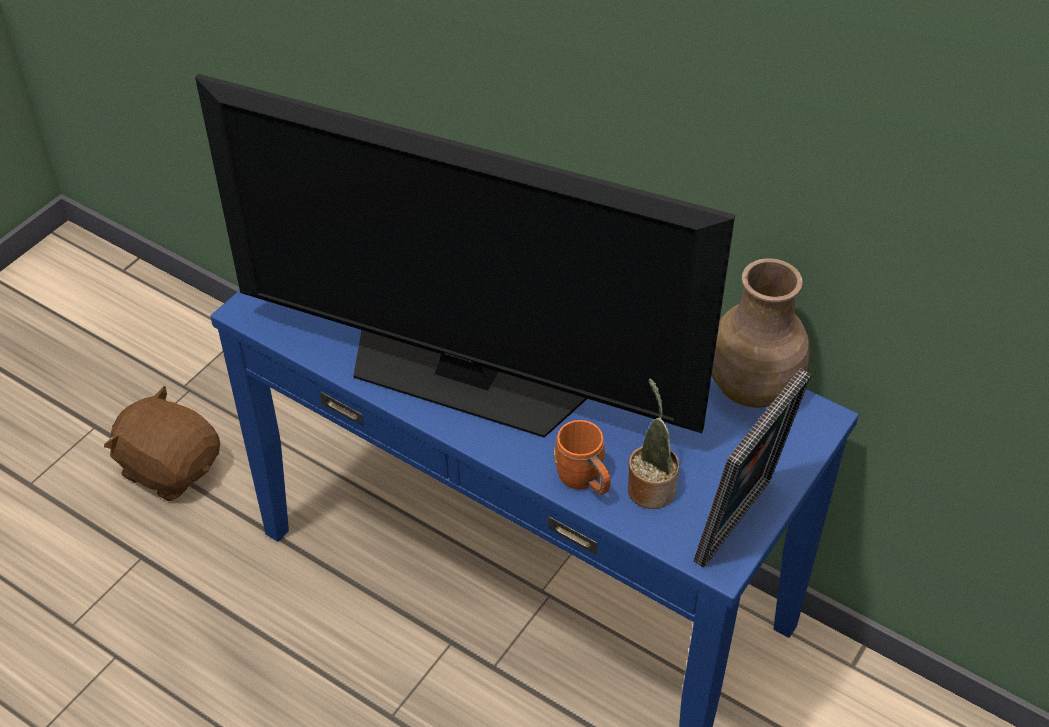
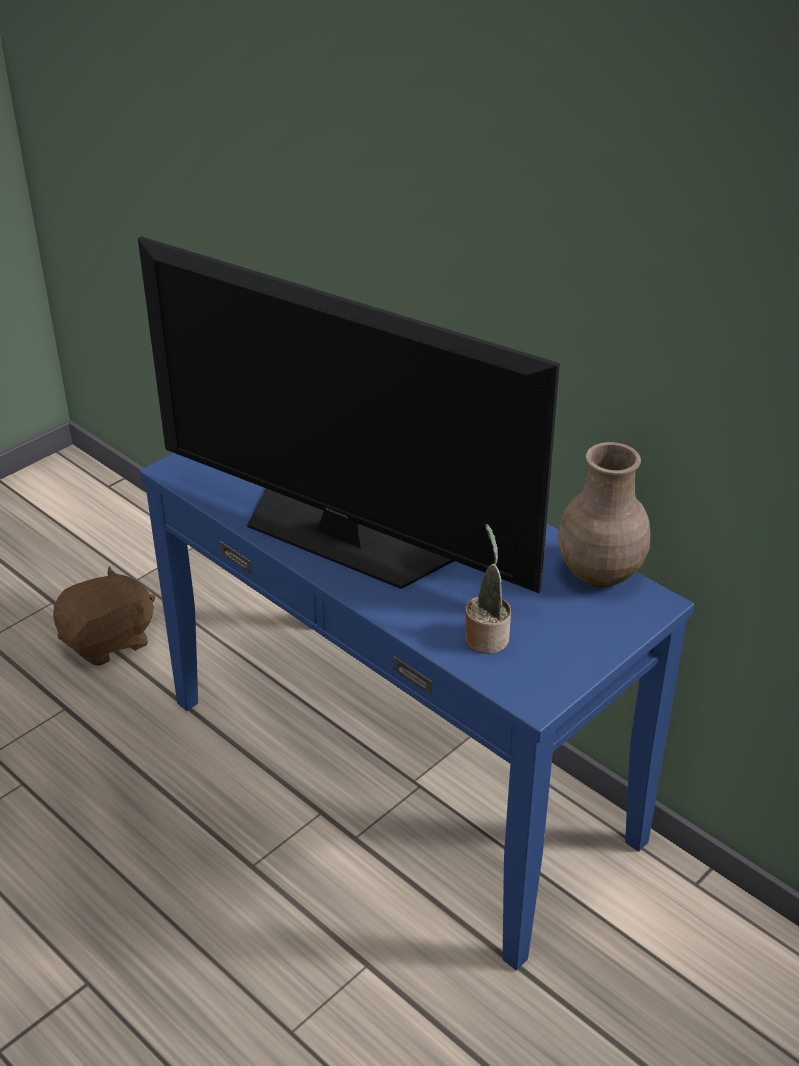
camera: 10 degrees right, 10 degrees down
brown plush toy [104,386,220,501] -> brown plush toy turned 105 degrees clockwise [53,566,155,666]
orange mug [554,420,610,495] -> none
picture frame [694,368,811,568] -> none

